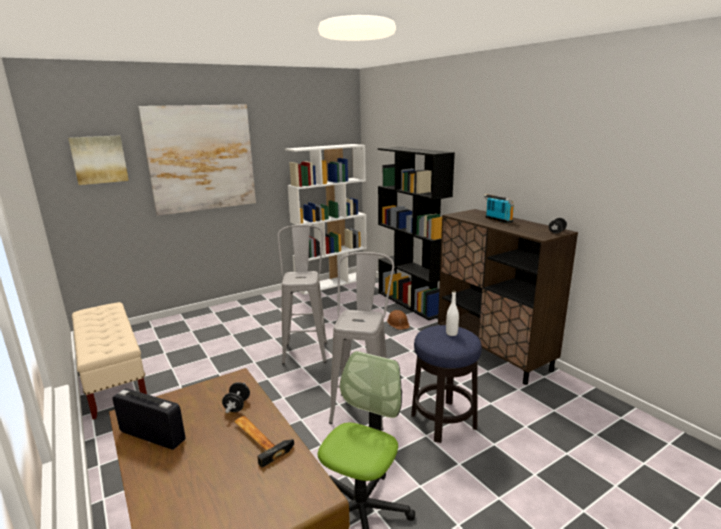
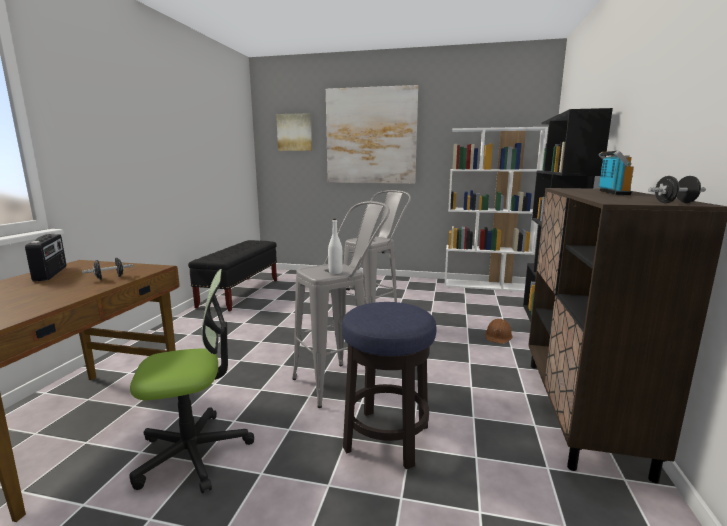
camera: 45 degrees right, 5 degrees down
beige bench [72,302,147,420] -> black bench [188,240,277,311]
hammer [234,416,294,468] -> none
white bottle [446,290,459,336] -> white bottle moved to [328,219,343,274]

